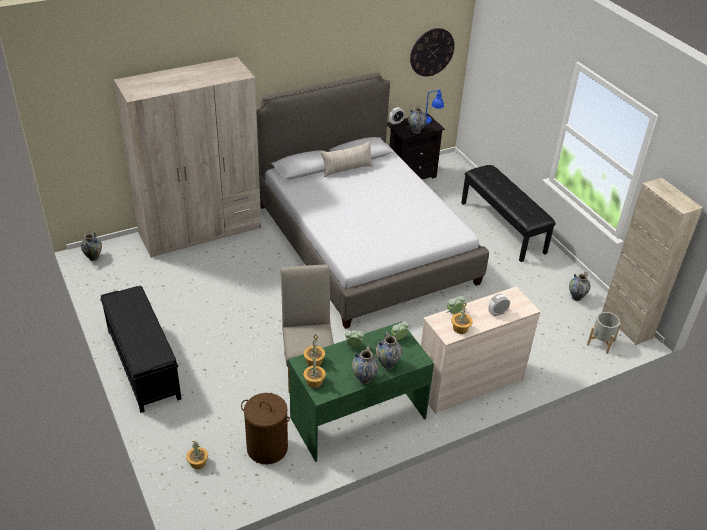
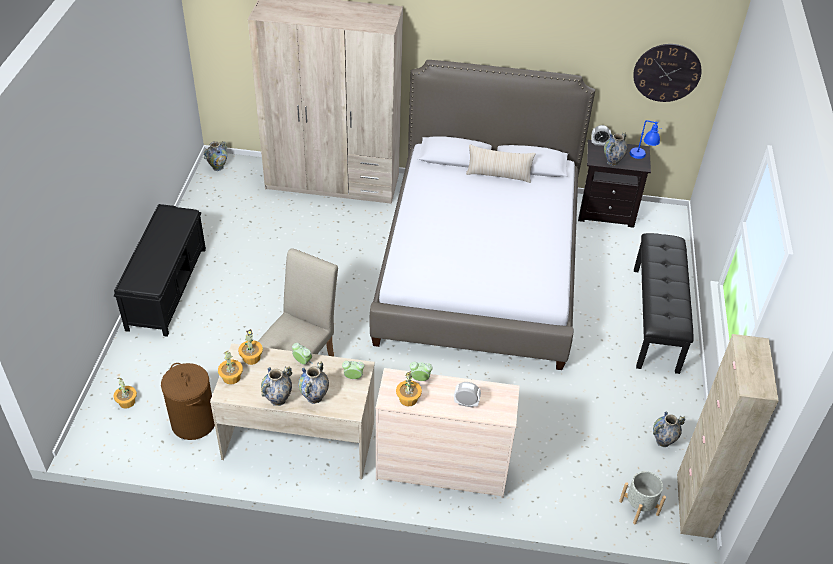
camera: 35 degrees right, 5 degrees up
green desk [288,321,434,462] -> beige desk [210,343,375,479]

